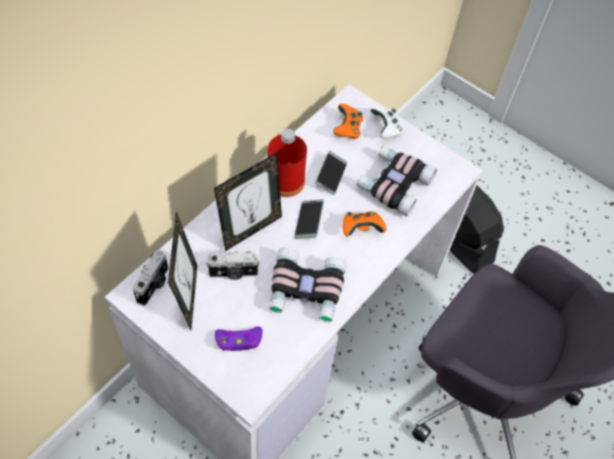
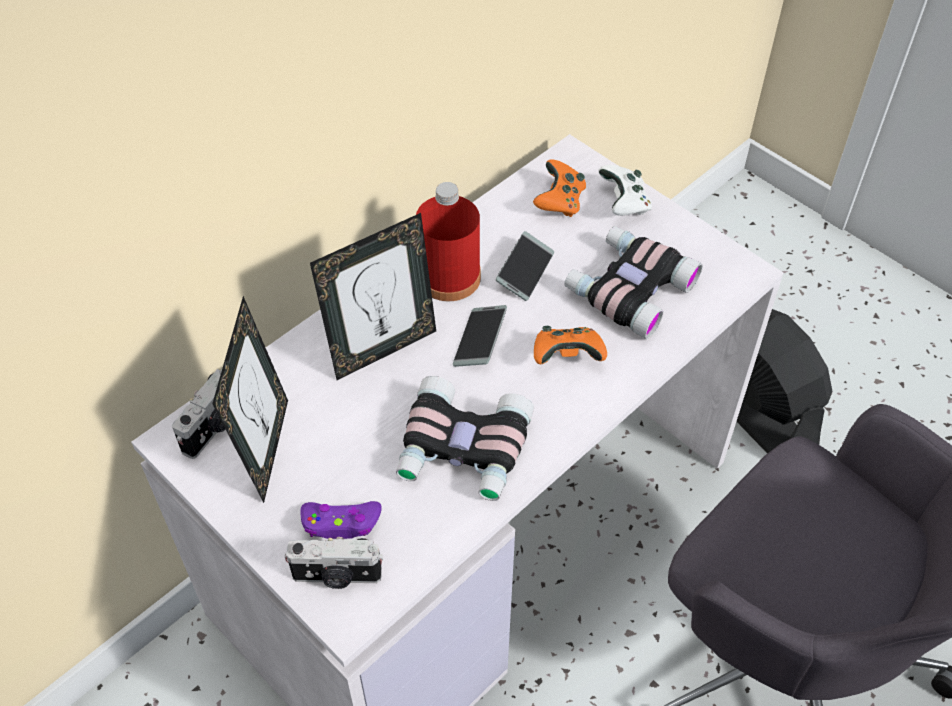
camera: 10 degrees right, 5 degrees down
camera [206,251,260,280] -> camera moved to [285,537,383,589]

